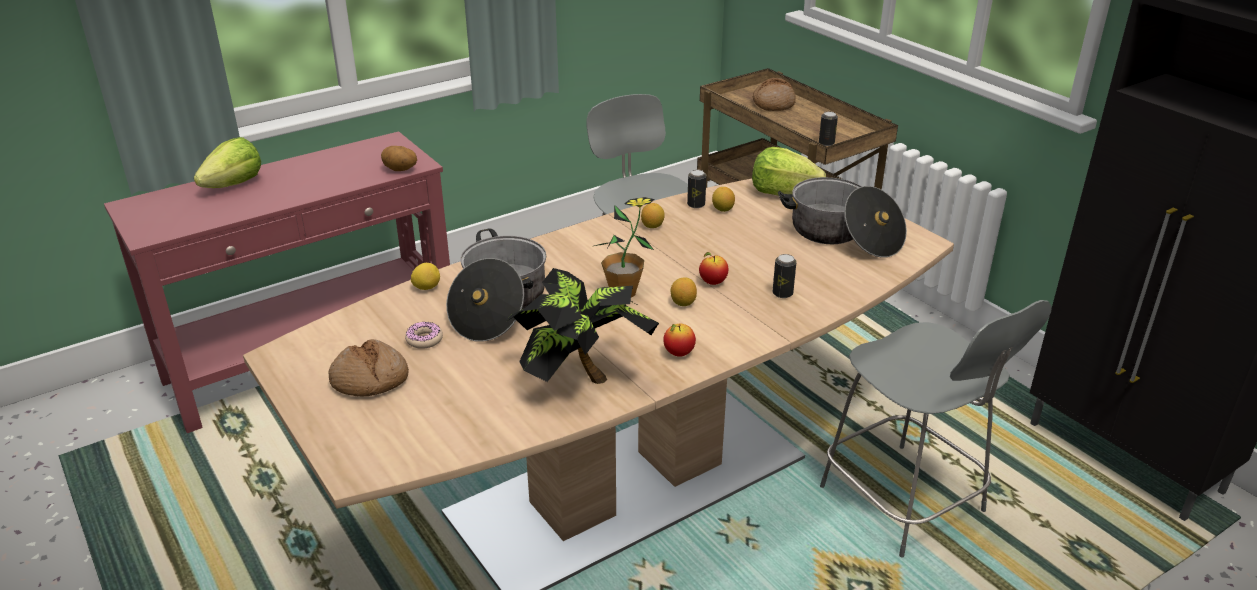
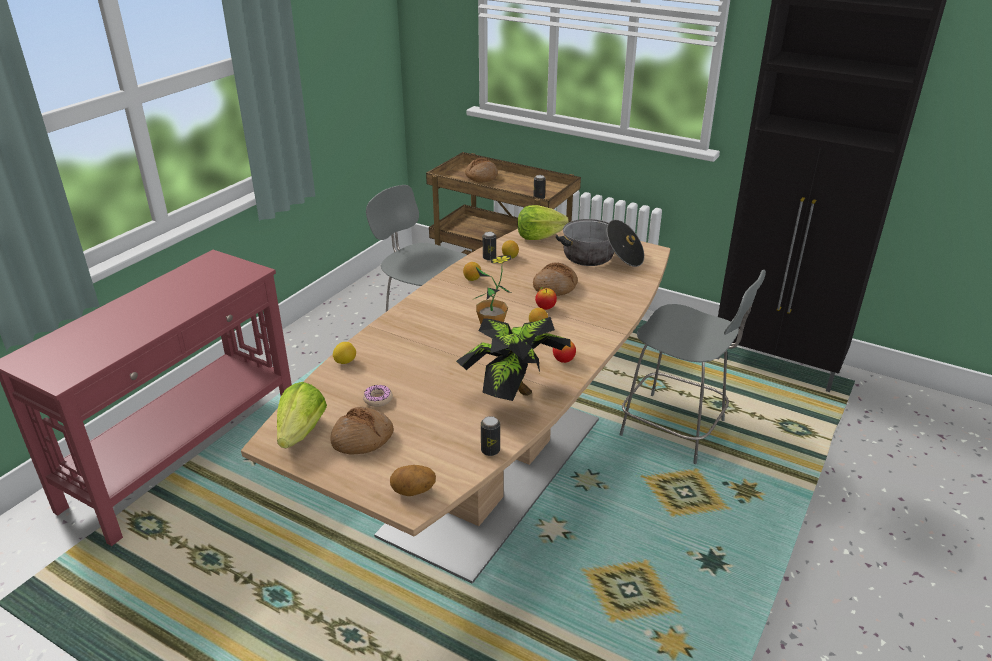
camera: 25 degrees left, 0 degrees up
lettuce [194,137,261,188] -> lettuce moved to [277,382,327,448]
potato [381,146,417,171] -> potato moved to [390,465,436,496]
cooking pot [446,228,546,342] -> none
can [773,254,797,298] -> can moved to [481,416,500,456]
none -> bread [533,263,578,296]

